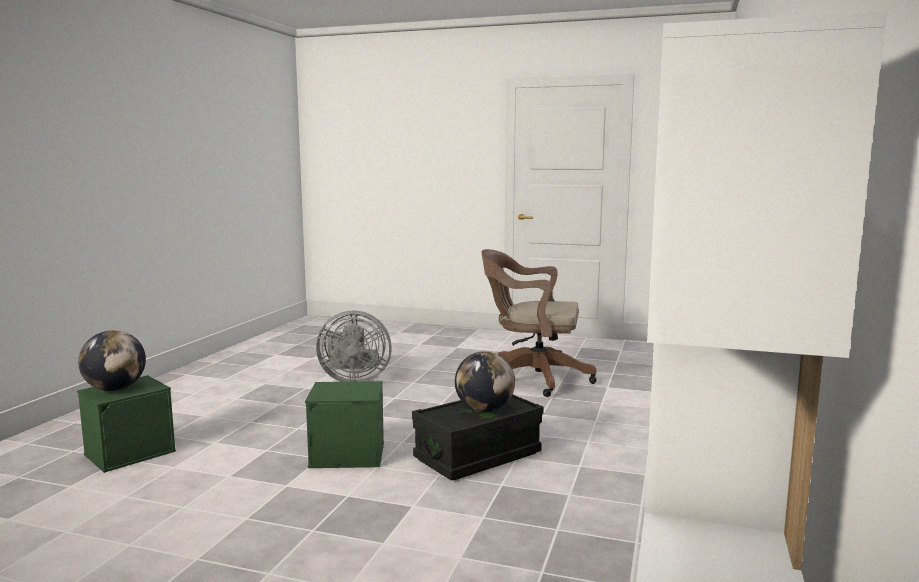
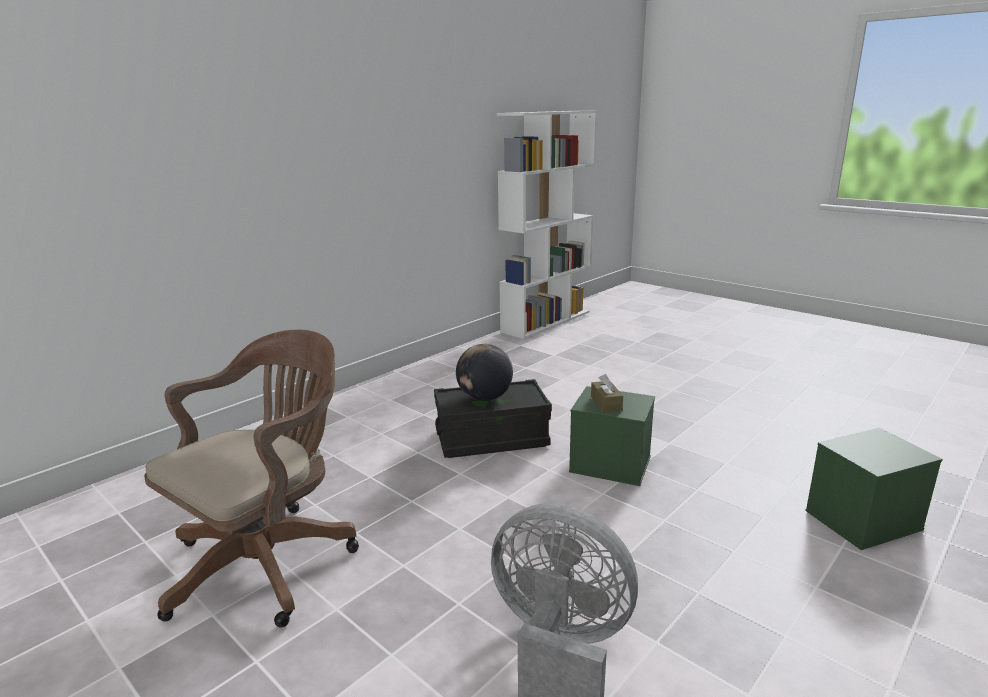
camera: 155 degrees left, 10 degrees up
globe [78,330,146,391] -> none
brown office chair [481,249,597,397] -> brown office chair turned 90 degrees counterclockwise [144,330,359,628]
none -> brown tissue box [591,374,623,413]

